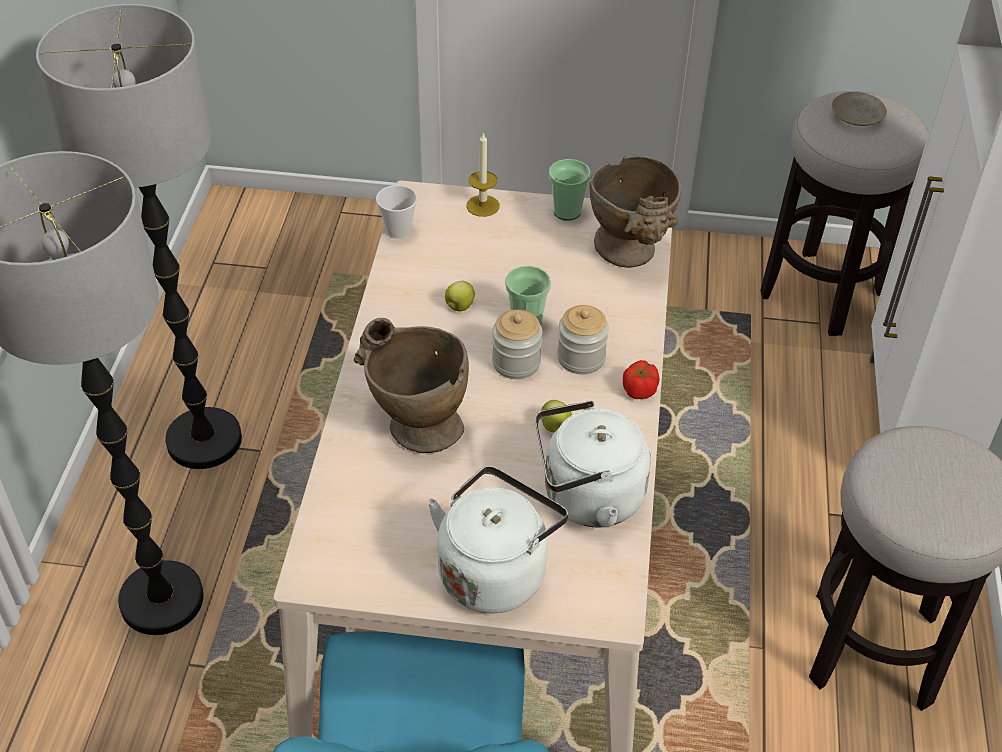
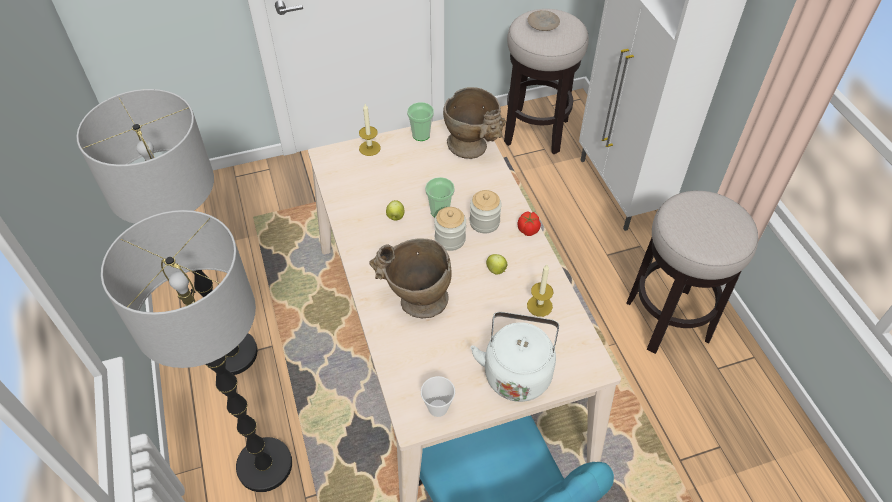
camera: 25 degrees left, 5 degrees up
cup [376,185,418,239] -> cup moved to [421,376,455,417]
white kettle [535,400,651,528] -> candle [527,264,553,317]

